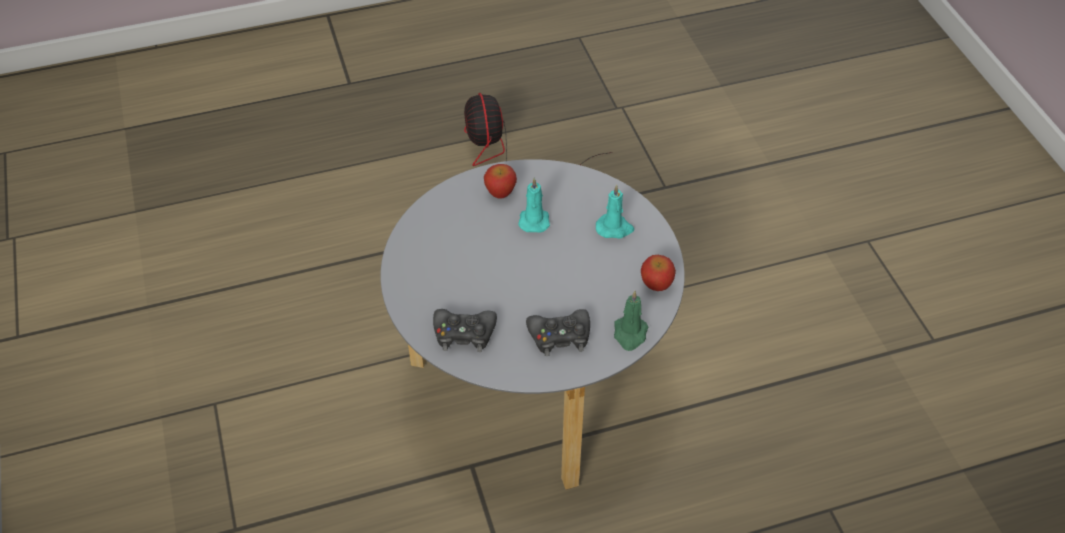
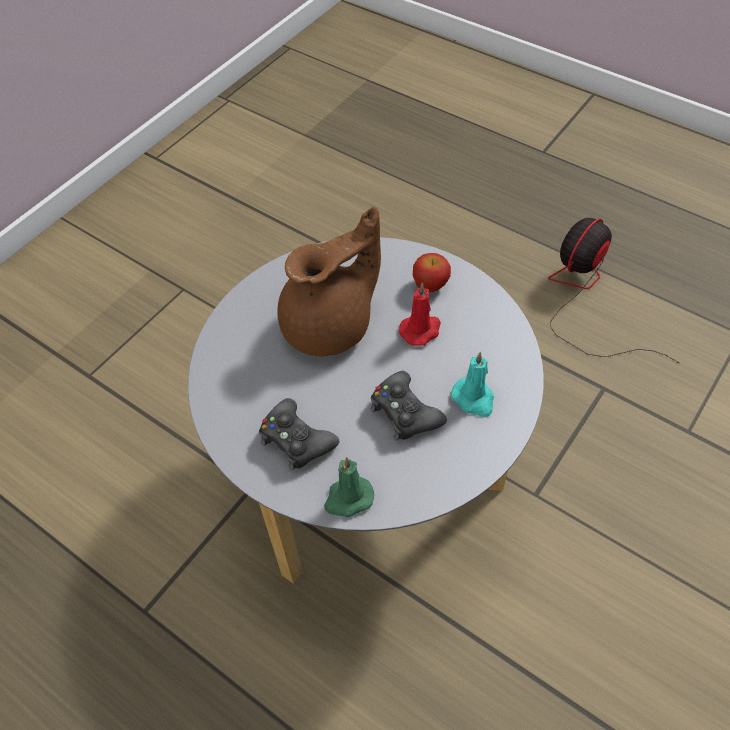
camera: 55 degrees right, 5 degrees up
black game controller [433,309,497,352] -> black game controller moved to [371,371,447,440]
turquoise candle [518,177,550,233] -> red candle [399,283,441,346]
apple [641,255,676,291] -> none
none -> brown teapot [277,206,381,356]

